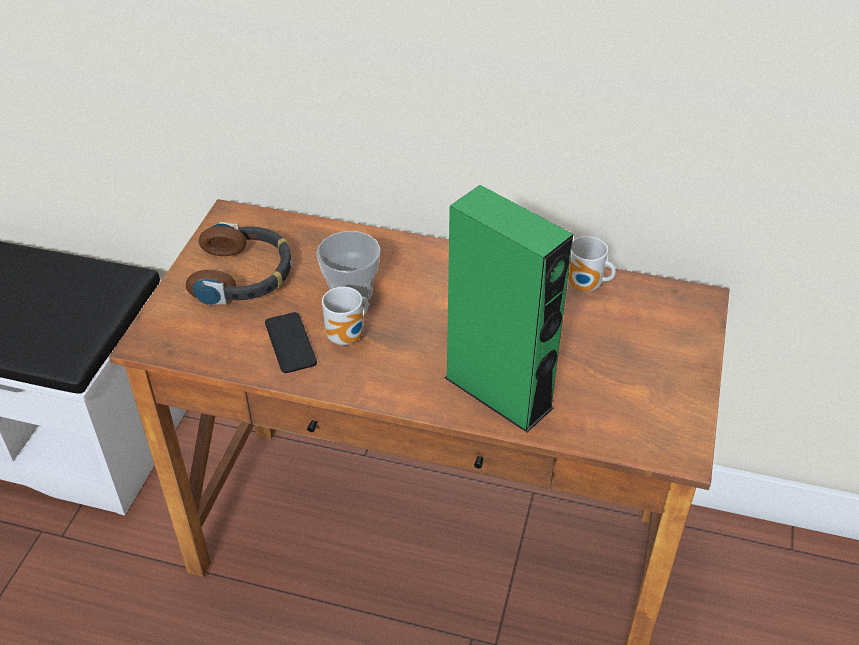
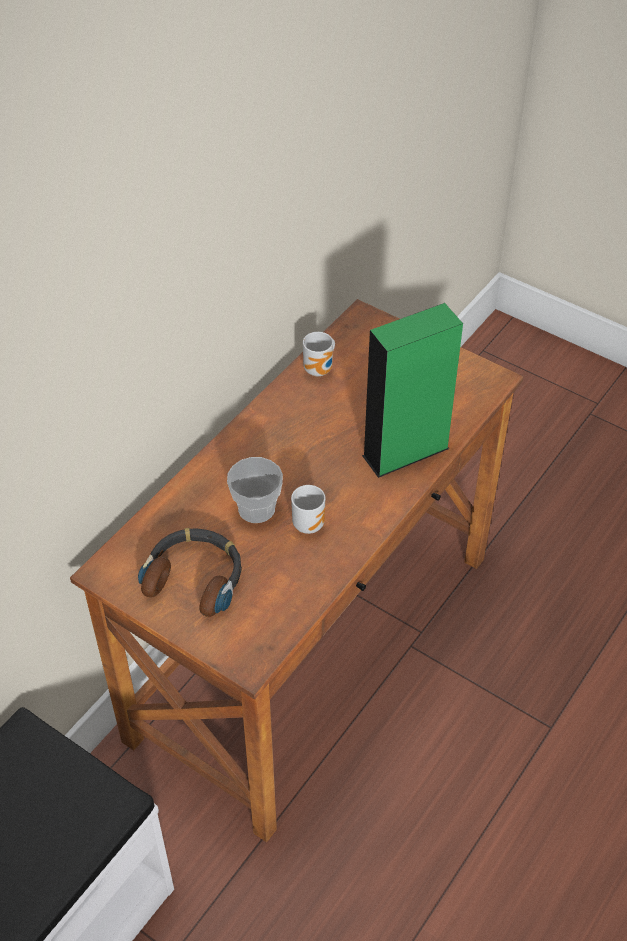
camera: 70 degrees left, 5 degrees up
phone [265,312,317,373] -> none

